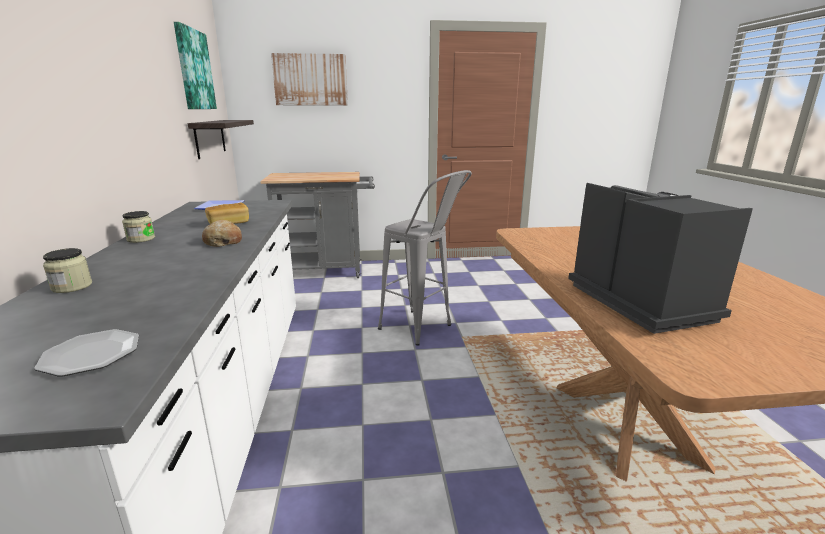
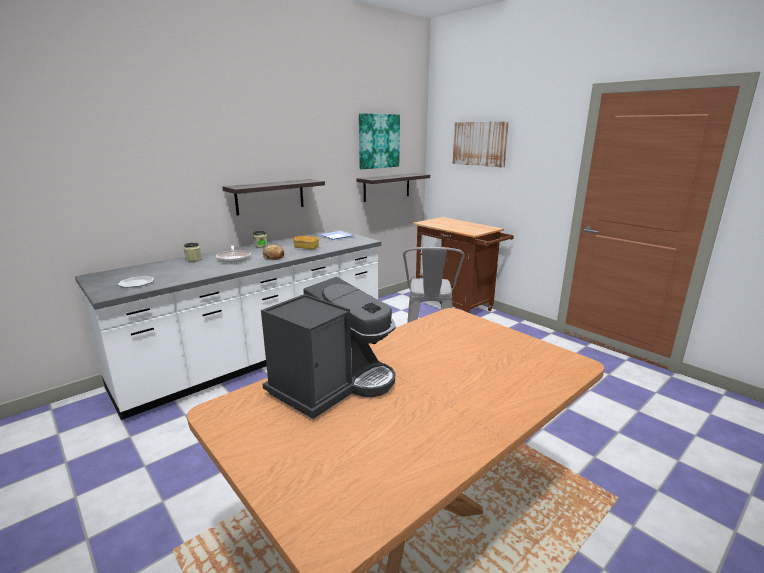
camera: 55 degrees right, 0 degrees up
grey cart [260,172,375,278] -> brown cart [413,217,514,313]
none -> frying pan [216,245,251,263]
none -> shelf [222,179,325,215]

